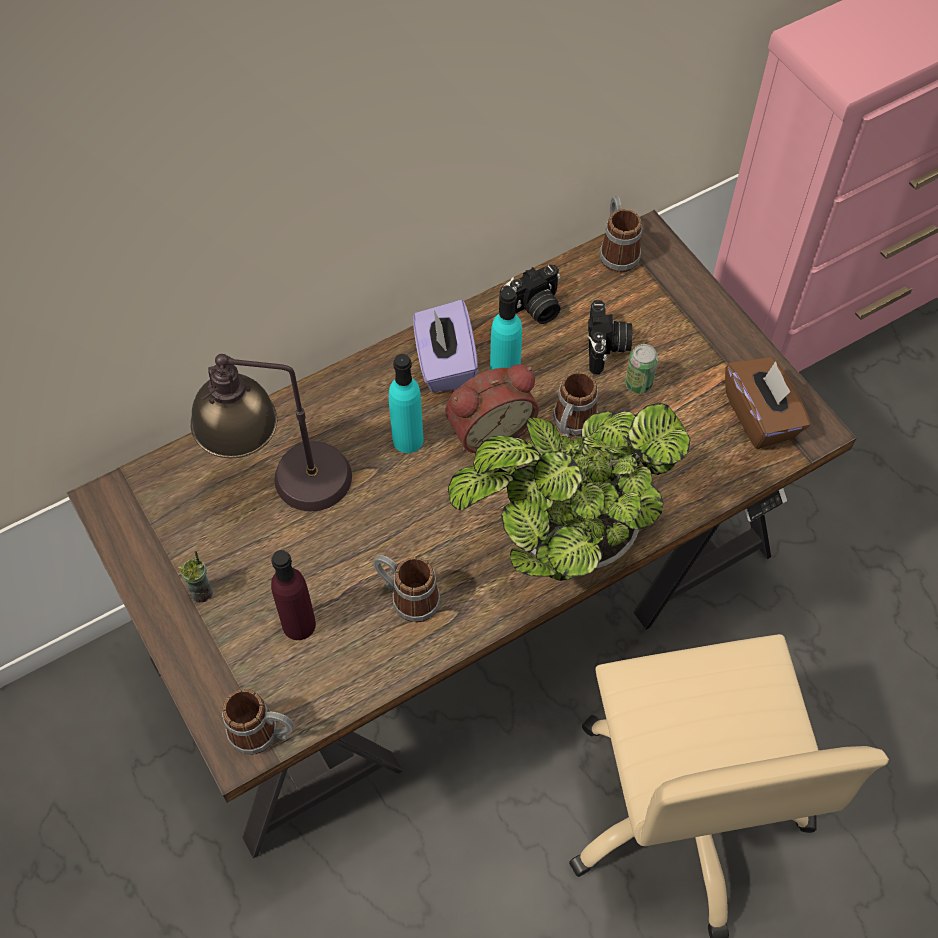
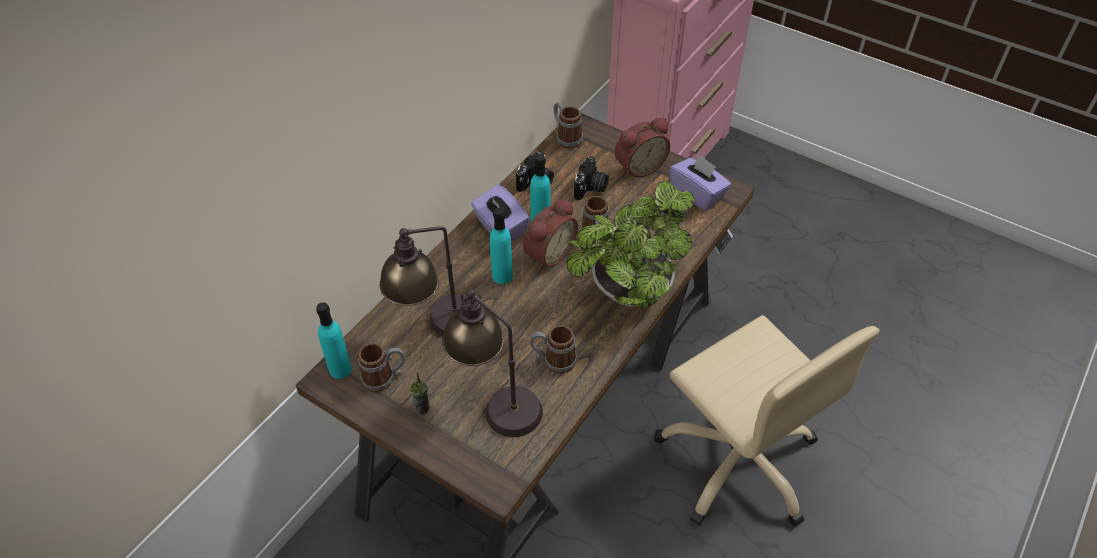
camera: 25 degrees left, 10 degrees down
mug [222,689,294,755] -> mug moved to [358,343,405,392]
purple bottle [271,550,316,640] -> table lamp [442,289,543,437]
camera [588,300,632,375] -> camera turned 45 degrees clockwise [574,156,609,200]
can [625,344,658,394] -> none
brown tissue box [725,357,810,449] -> purple tissue box [669,154,731,211]
none -> turquoise bottle [316,302,352,379]
none -> alarm clock [615,118,670,178]

